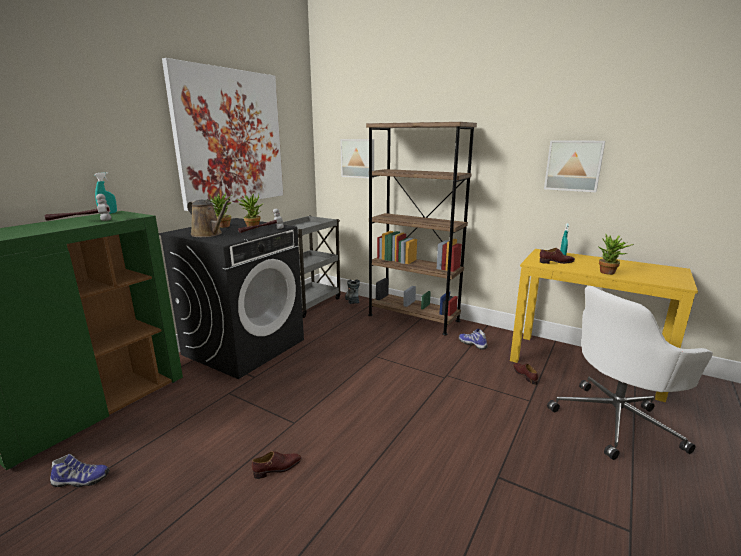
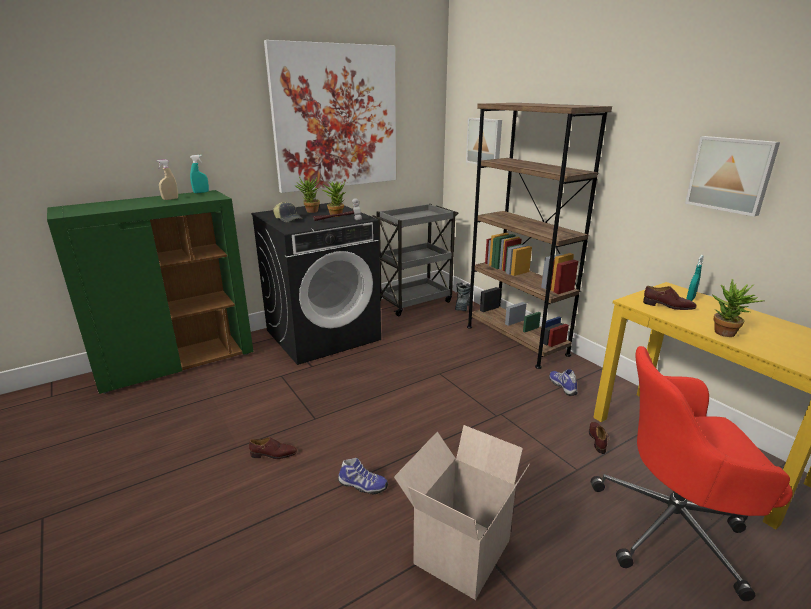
camera: 25 degrees right, 5 degrees up
hammer [44,194,111,221] -> beige spray bottle [156,159,178,200]
shoe [50,454,109,487] -> shoe moved to [338,458,388,495]
brown watering can [187,199,230,237] -> cap [273,202,303,222]
white office chair [547,286,713,460] -> red office chair [591,346,793,601]
none -> cardboard box [394,425,530,600]

